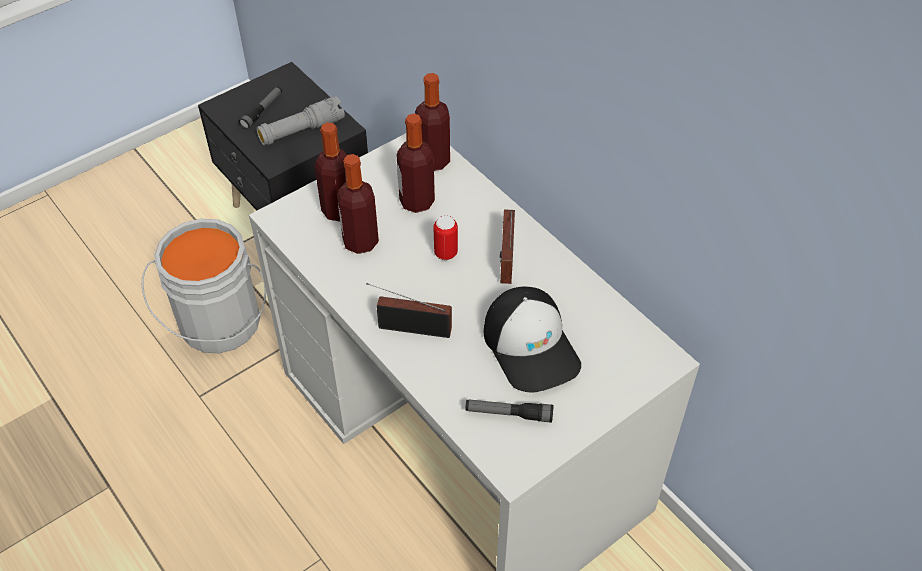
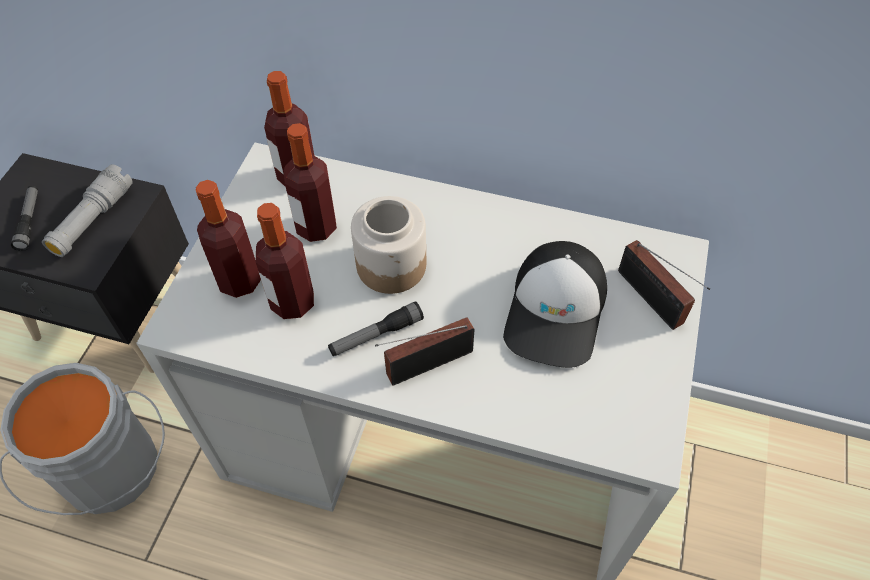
camera: 35 degrees left, 5 degrees up
can [433,216,458,260] -> jar [351,196,426,294]
flashlight [465,400,554,423] -> flashlight moved to [328,301,424,356]
cap [484,287,581,392] -> cap turned 75 degrees clockwise [503,241,607,368]
radio [500,209,515,284] -> radio moved to [618,240,710,330]

